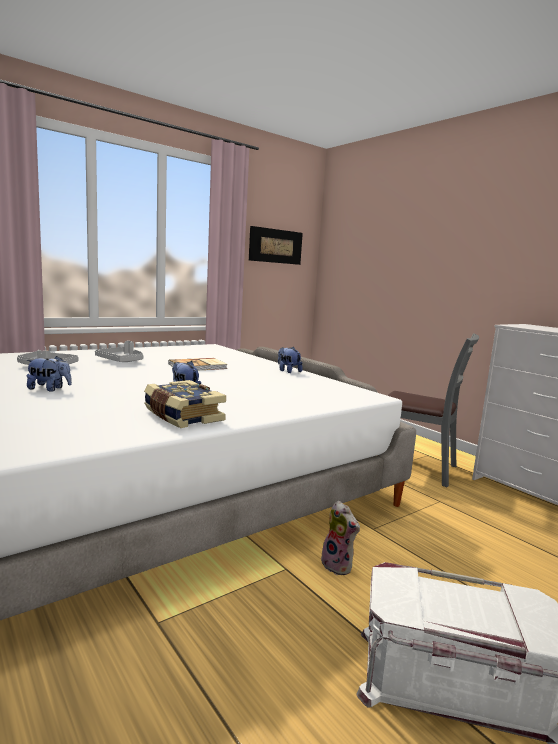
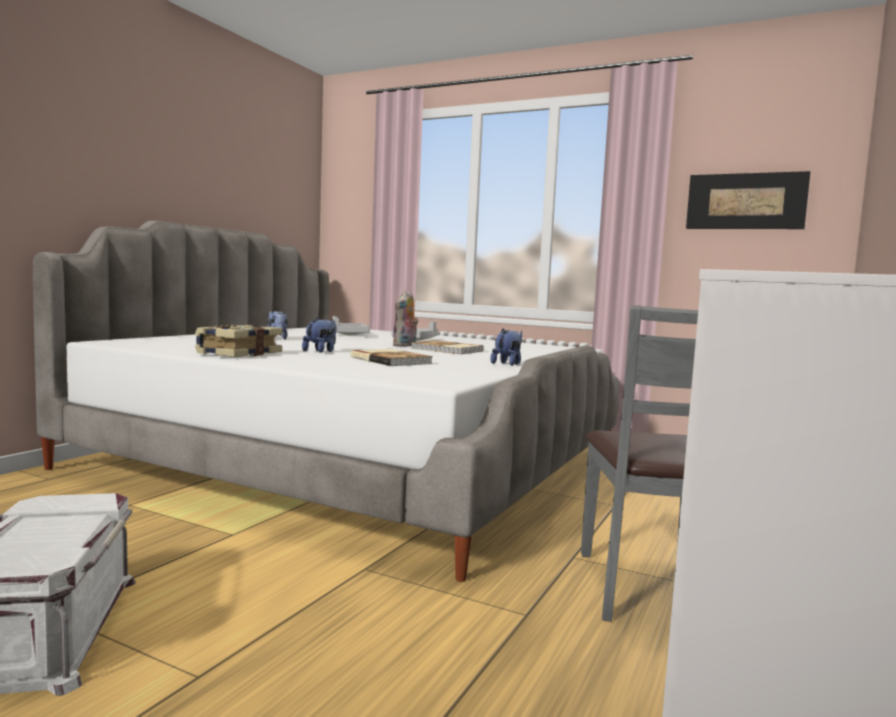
camera: 65 degrees right, 5 degrees down
plush toy [321,501,360,575] -> plush toy moved to [392,290,418,347]
none -> book [351,349,433,366]

